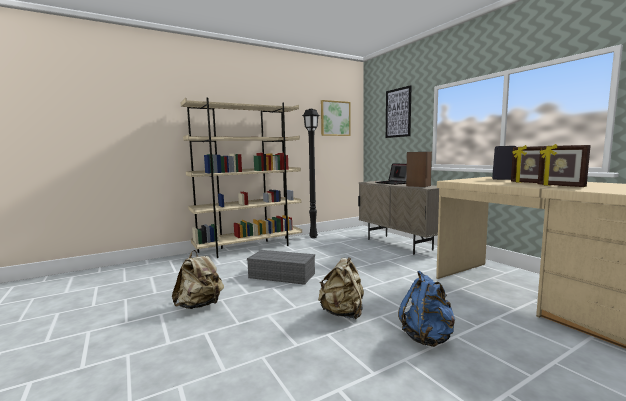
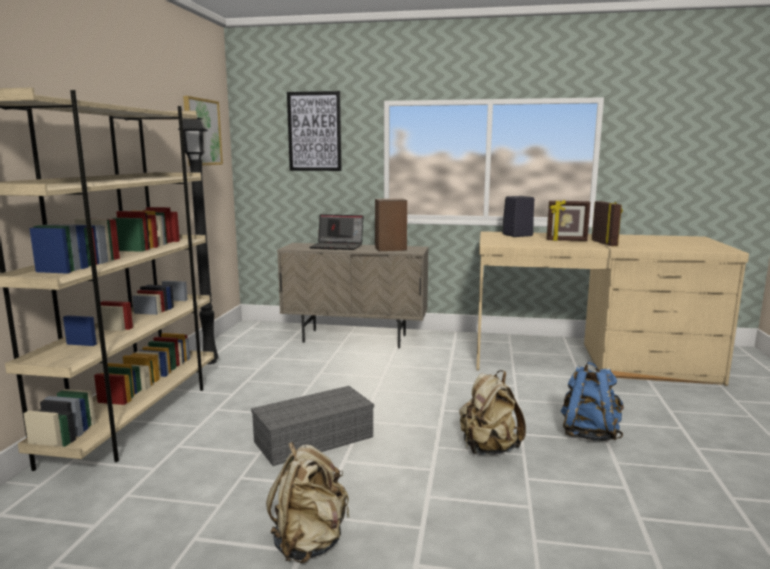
camera: 50 degrees left, 5 degrees up
picture frame [538,144,591,187] -> picture frame turned 105 degrees counterclockwise [592,201,623,246]

